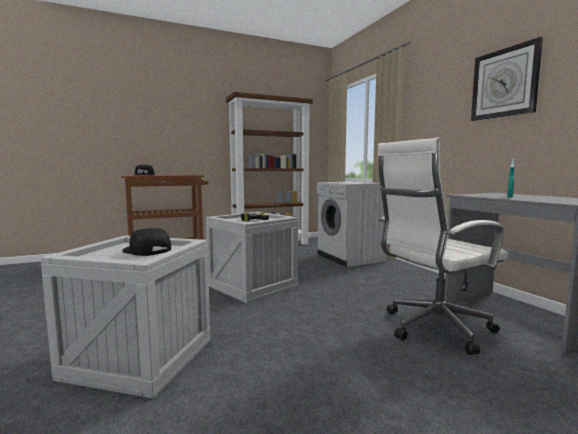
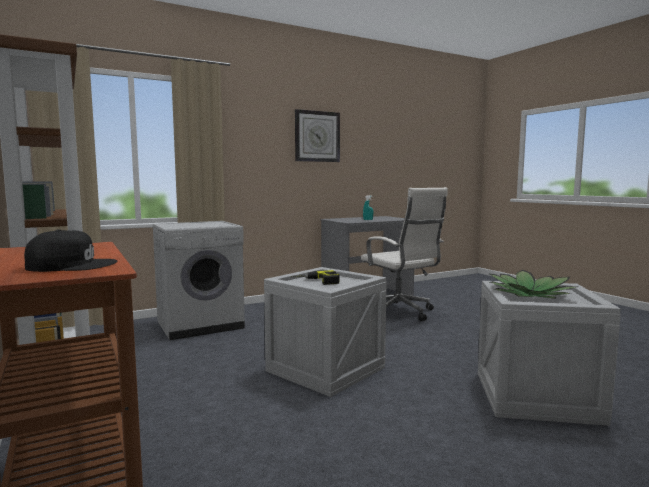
camera: 95 degrees left, 0 degrees up
black cap [122,228,171,256] -> potted plant [488,270,576,299]

